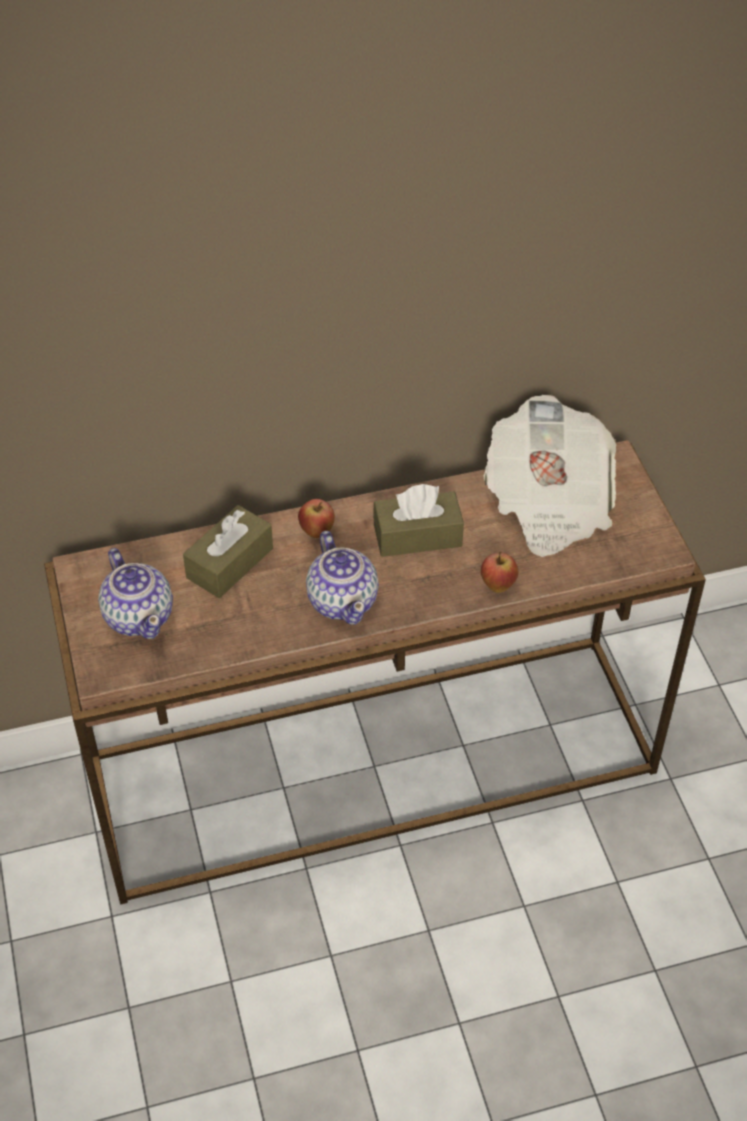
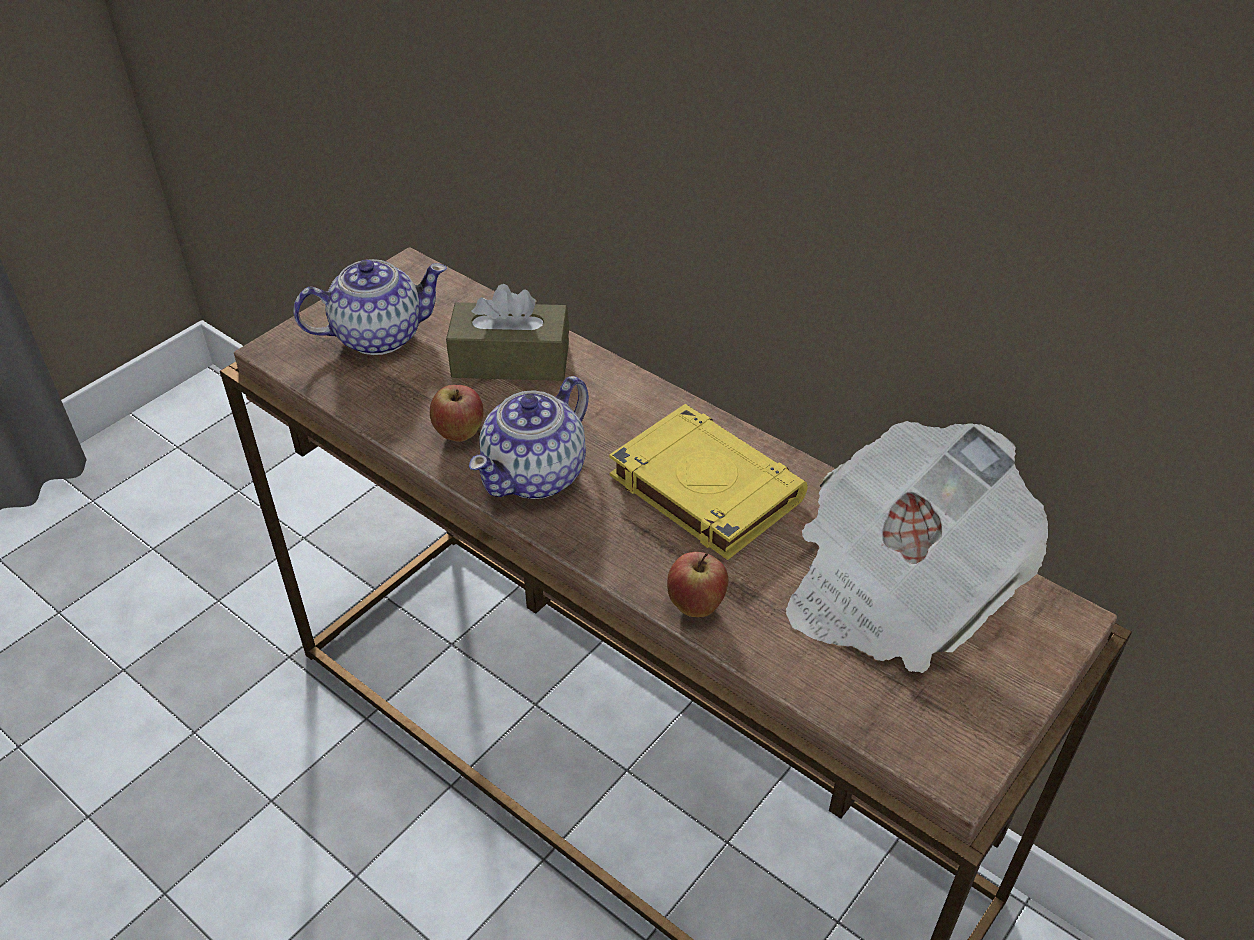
camera: 55 degrees right, 5 degrees down
teapot [98,548,173,639] -> teapot turned 135 degrees counterclockwise [293,259,447,355]
apple [298,499,335,538] -> apple moved to [430,385,483,442]
brown tissue box [373,484,464,557] -> yellow book [609,404,808,560]

